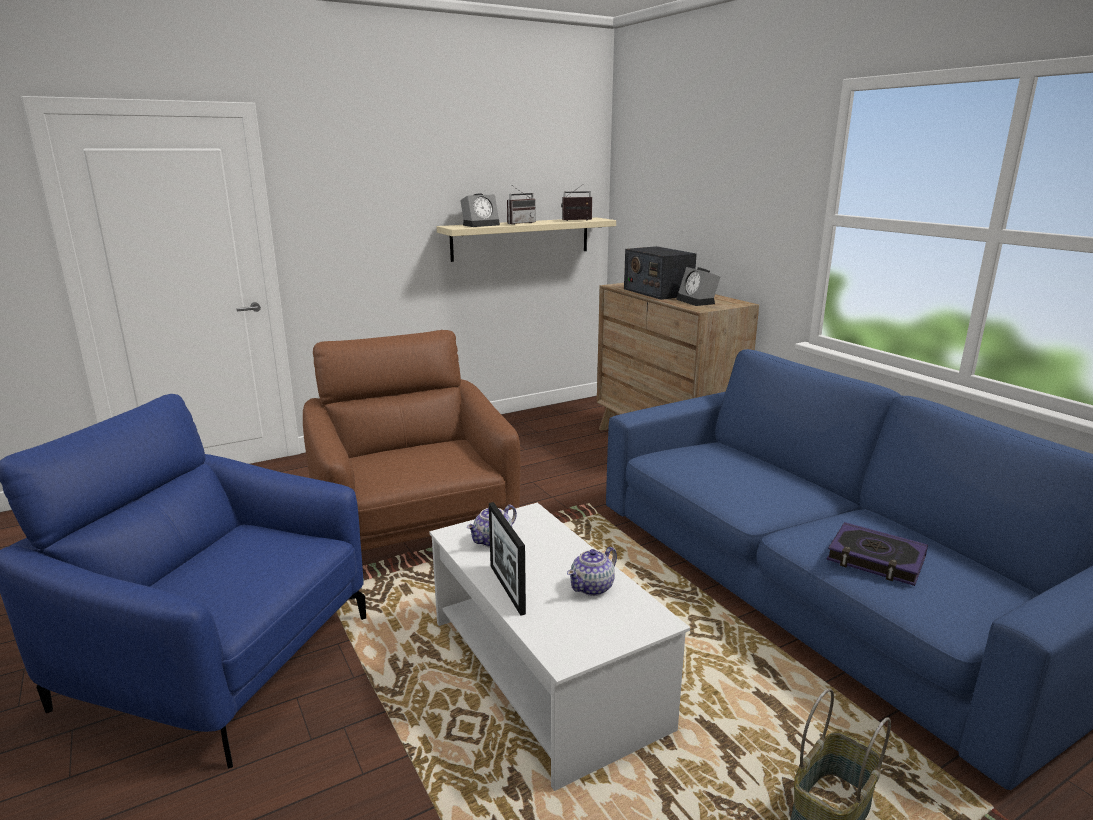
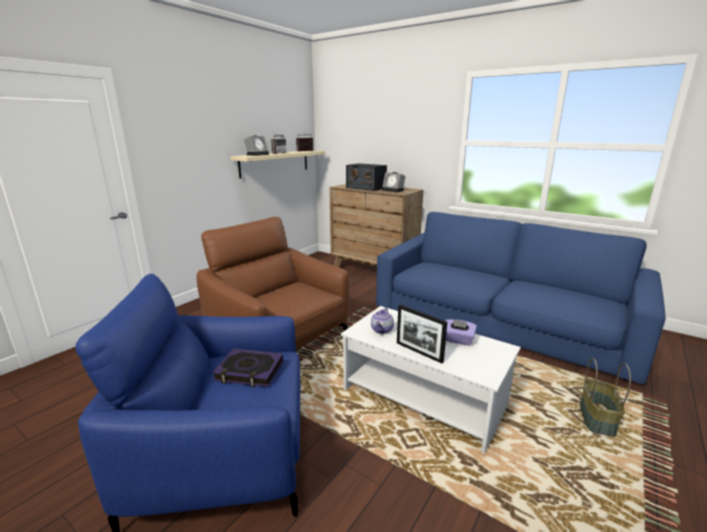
camera: 25 degrees left, 0 degrees up
teapot [567,547,617,596] -> purple tissue box [446,319,477,346]
book [827,522,928,586] -> book moved to [212,348,283,387]

